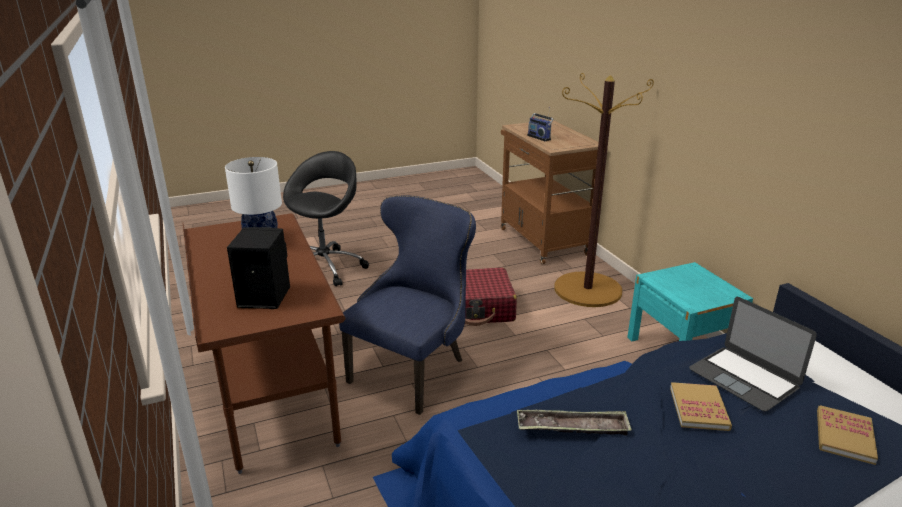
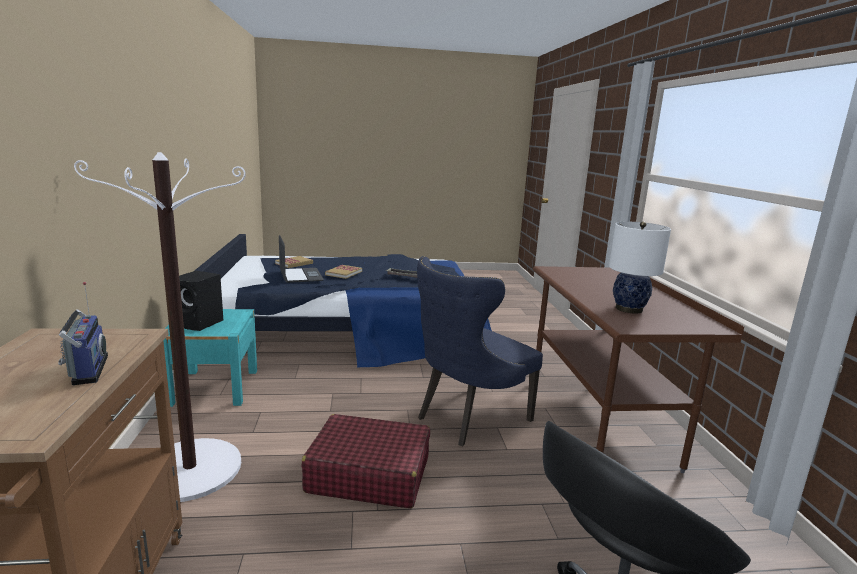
camera: 165 degrees left, 10 degrees down
black speaker [227,227,290,309] -> black speaker moved to [179,271,223,331]
brown clothes rack [554,73,654,307] -> white clothes rack [74,152,246,502]

